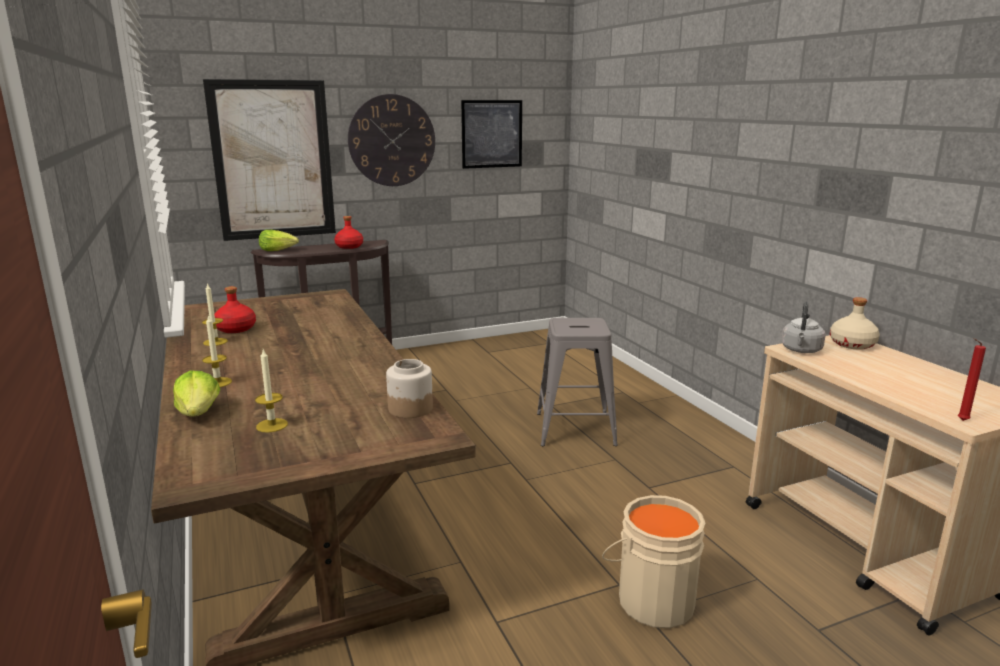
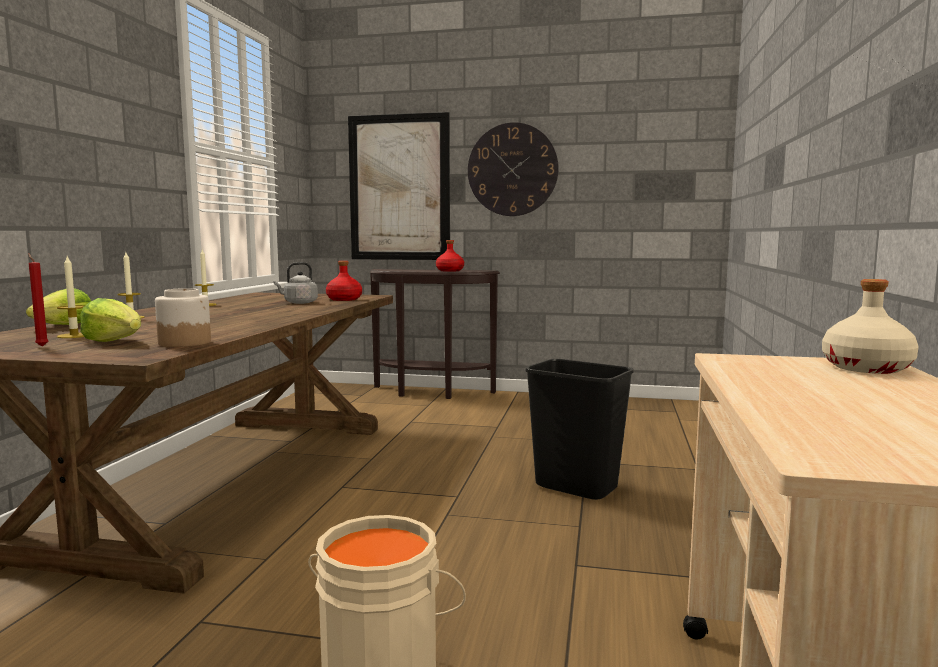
camera: 35 degrees right, 10 degrees down
red bottle [214,286,256,333] -> red bottle moved to [326,261,362,301]
lettuce [259,230,299,251] -> lettuce moved to [80,298,141,342]
picture [461,100,522,169] -> none
grey stool [537,318,618,446] -> black trash can [525,359,634,500]
grey kettle [781,302,826,353] -> grey kettle moved to [274,262,318,304]
red candle [958,338,986,421] -> red candle moved to [28,253,48,347]

